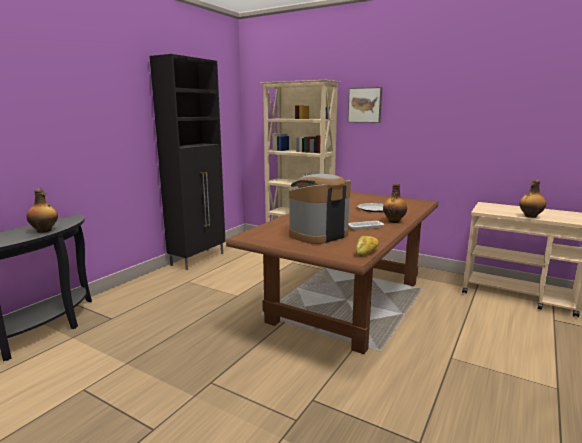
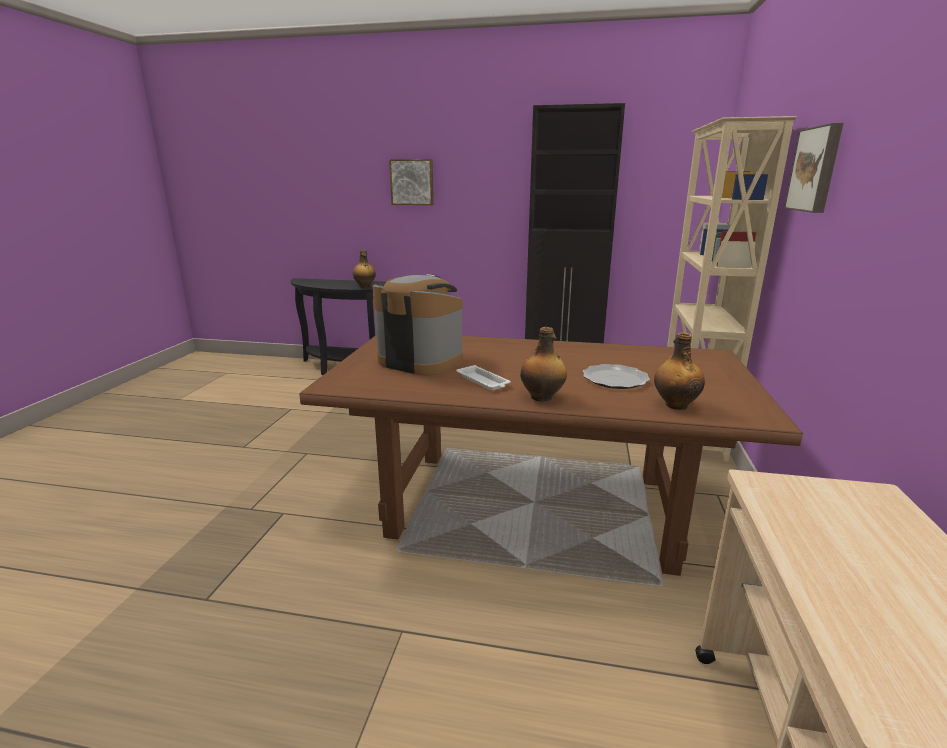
camera: 70 degrees right, 5 degrees up
bread [356,236,379,257] -> none
bottle [519,180,546,218] -> bottle moved to [654,332,705,410]
none -> picture [389,159,434,205]

